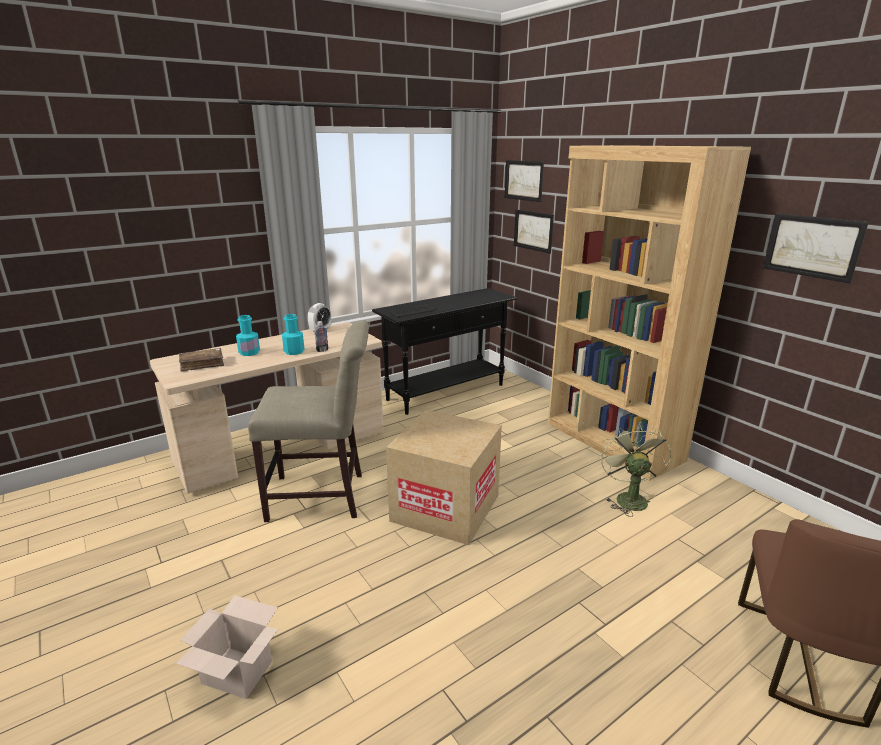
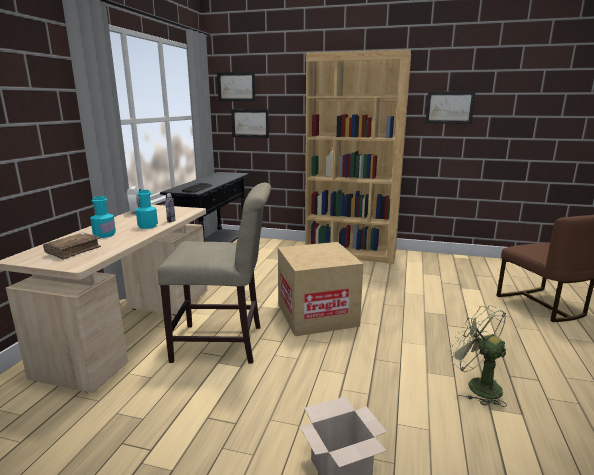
camera: 40 degrees left, 5 degrees down
beige chair [248,320,369,522] -> beige chair turned 45 degrees clockwise [157,183,271,364]
green fan [600,424,672,517] -> green fan moved to [449,305,507,407]

